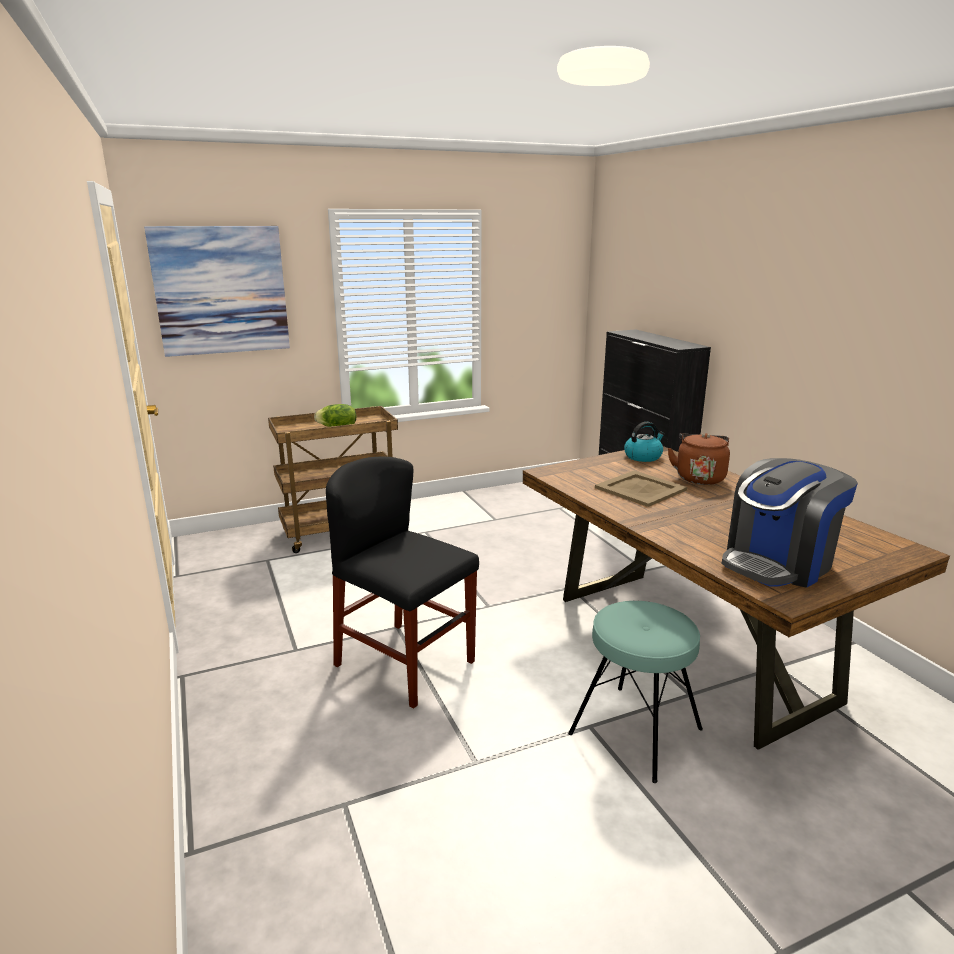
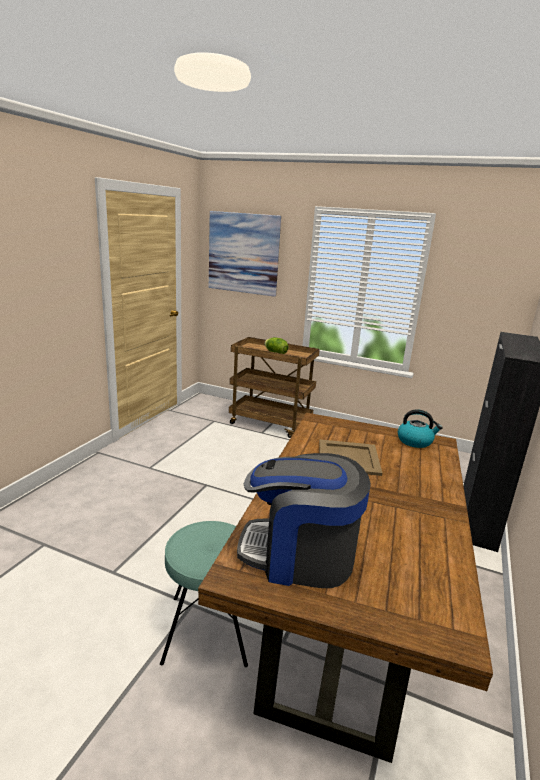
camera: 45 degrees right, 0 degrees up
black chair [326,457,479,709] -> none
brown kettle [668,433,730,485] -> none

